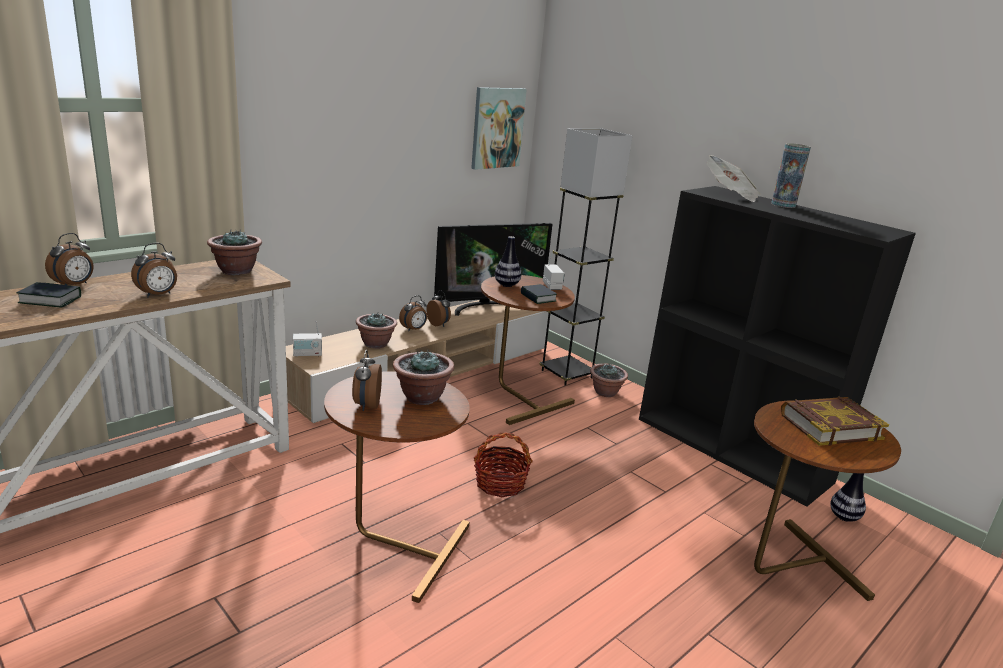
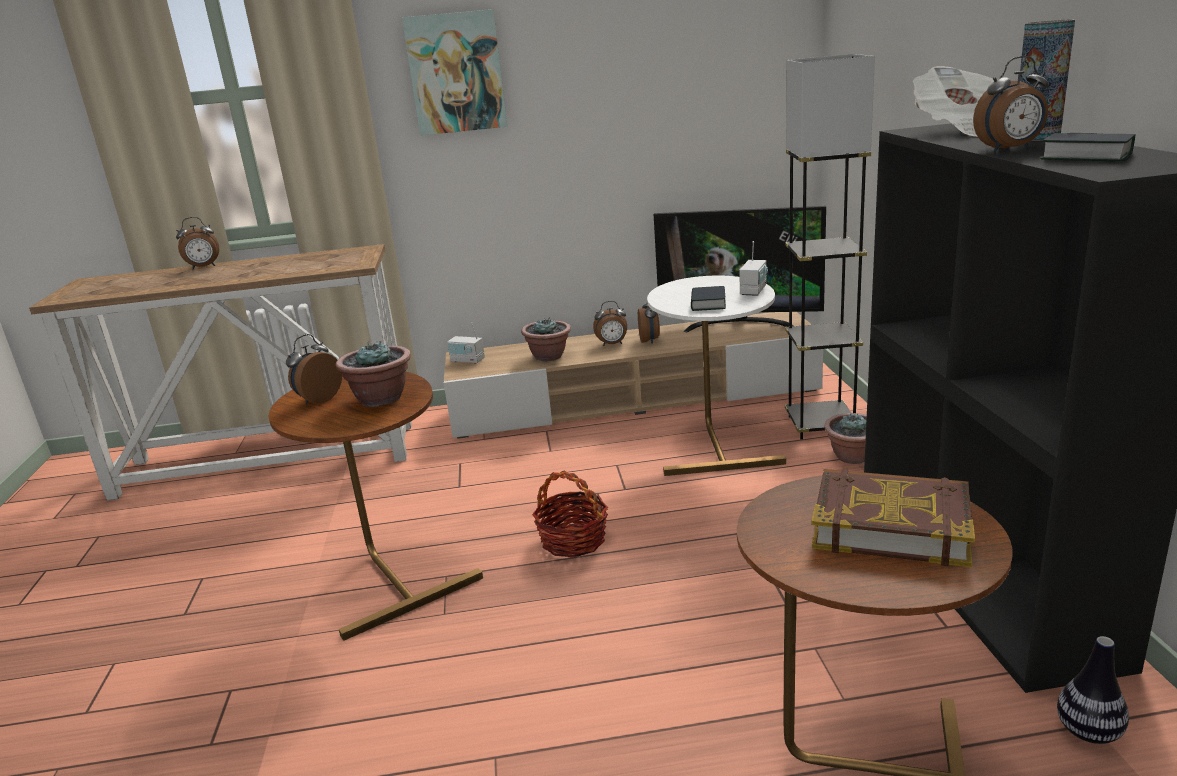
camera: 40 degrees right, 0 degrees up
book [16,282,81,308] -> book moved to [1041,133,1136,161]
alarm clock [131,243,177,297] -> alarm clock moved to [973,56,1049,152]
potted plant [207,229,262,275] -> none
picture [471,87,527,170] -> picture moved to [402,9,507,136]
brown side table [481,275,575,425] -> white side table [647,276,786,476]
vase [495,236,521,287] -> none

